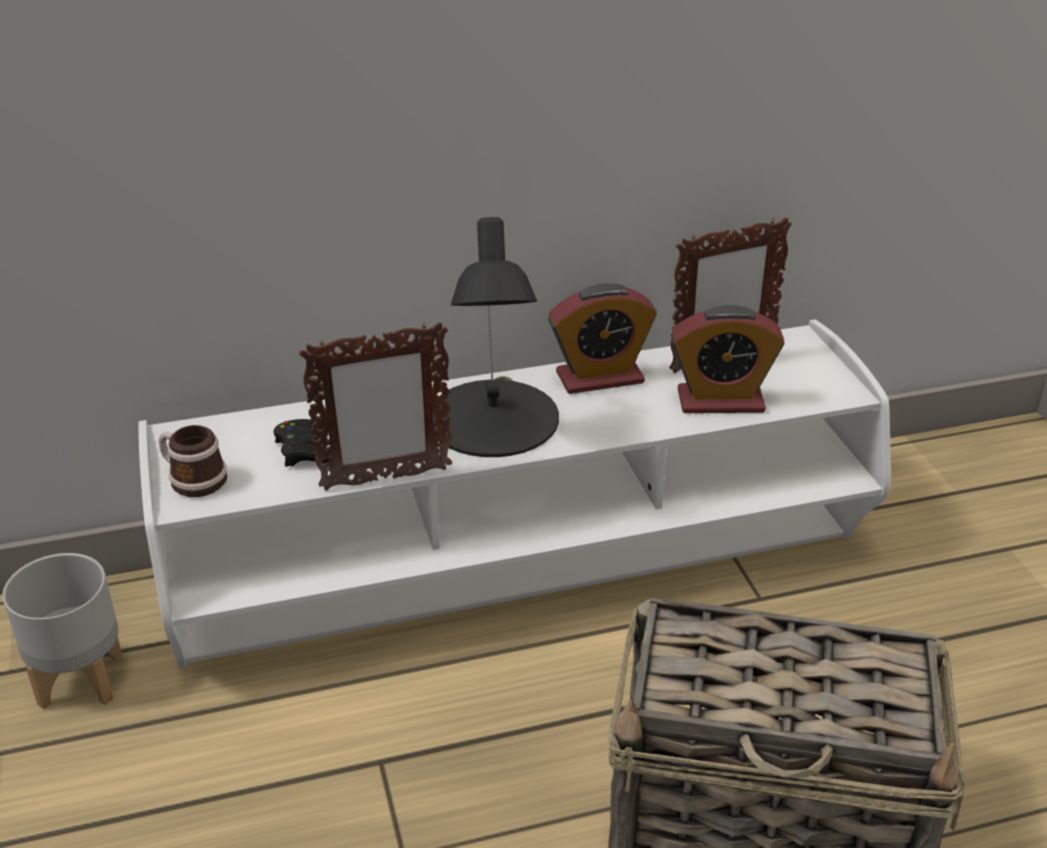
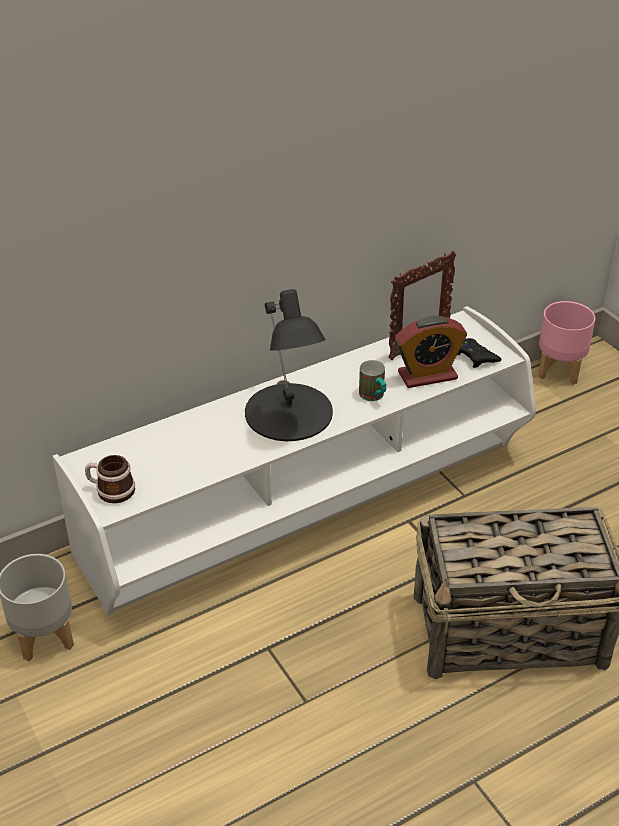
camera: 15 degrees left, 5 degrees up
black game controller [274,419,332,467] -> black game controller moved to [457,338,502,368]
picture frame [299,322,452,491] -> none
alarm clock [548,283,657,394] -> none
none -> mug [359,360,386,401]
none -> pink planter [538,301,595,385]

